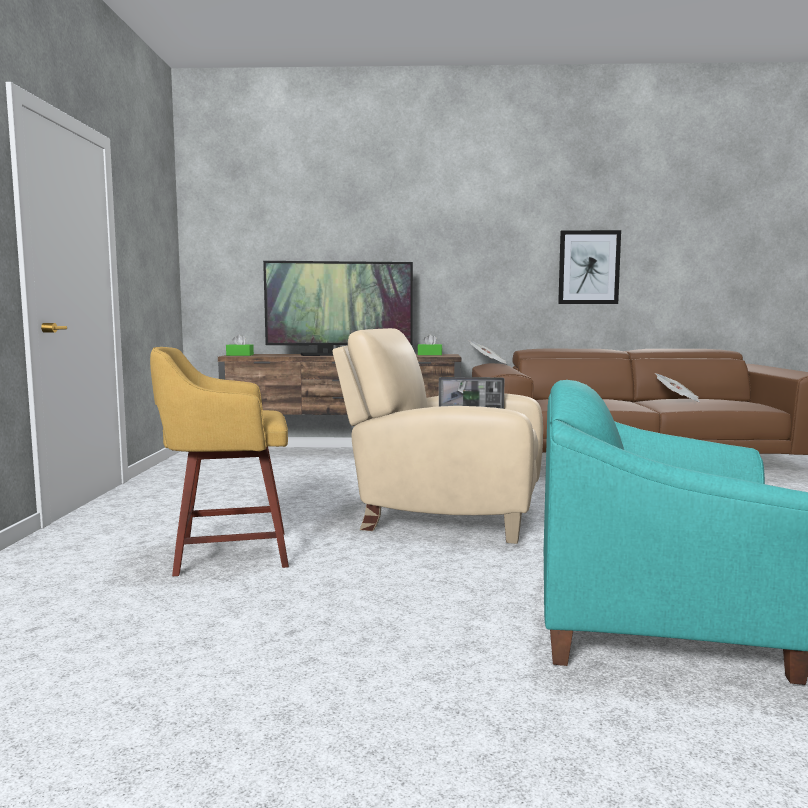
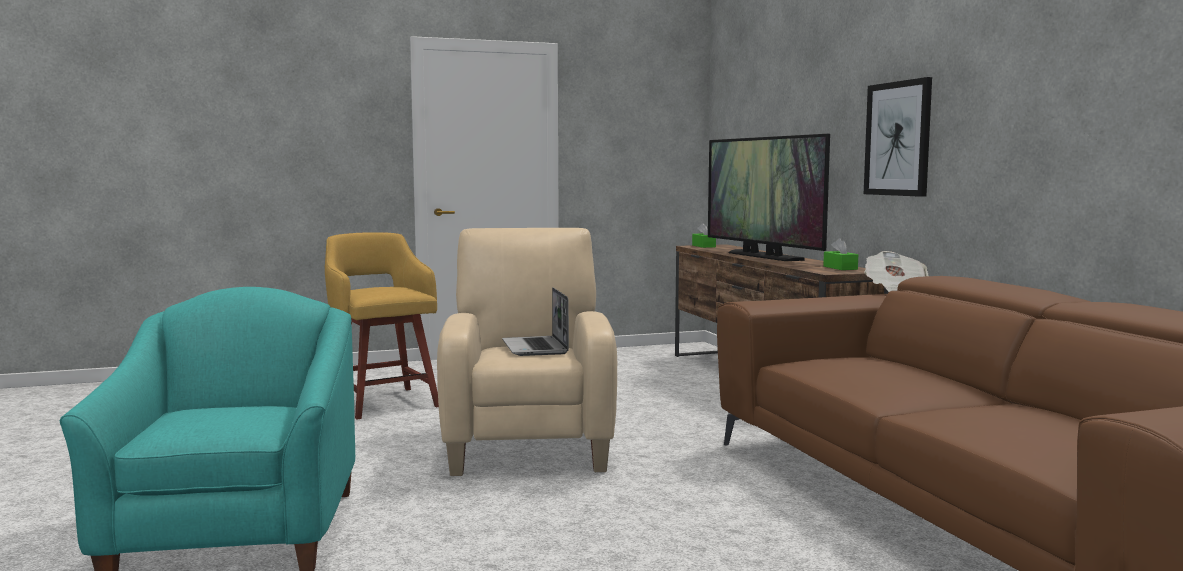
camera: 70 degrees right, 0 degrees up
picture [558,230,621,304] -> picture moved to [864,77,932,197]
newspaper [655,373,699,402] -> none

